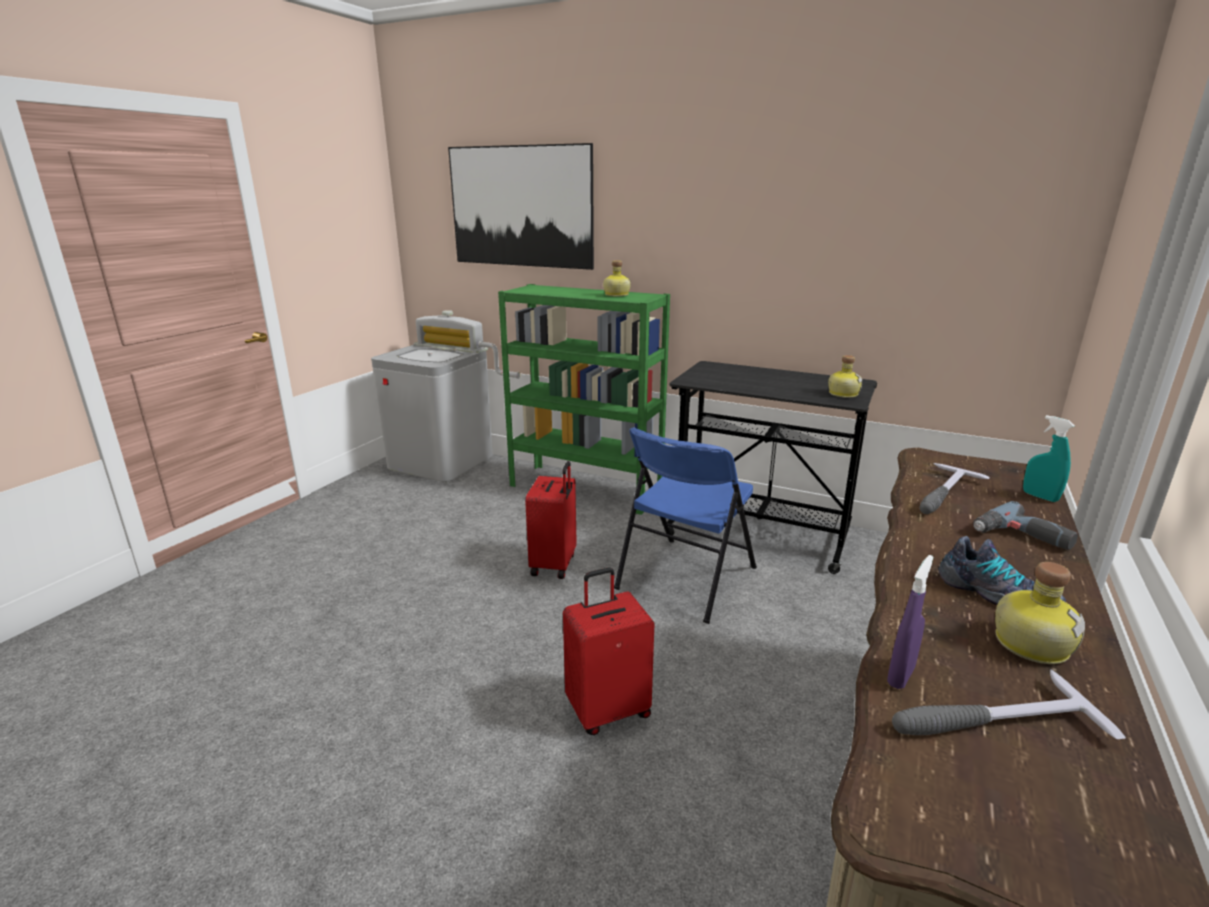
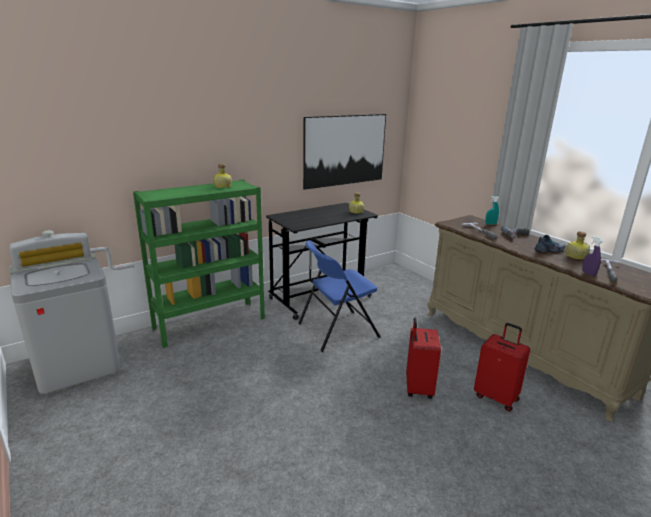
camera: 60 degrees left, 0 degrees up
picture [448,143,594,270] -> picture moved to [303,114,386,190]
red suitcase [525,461,576,579] -> red suitcase moved to [474,323,530,412]
blue chair [614,428,757,624] -> blue chair turned 90 degrees clockwise [298,240,380,352]

